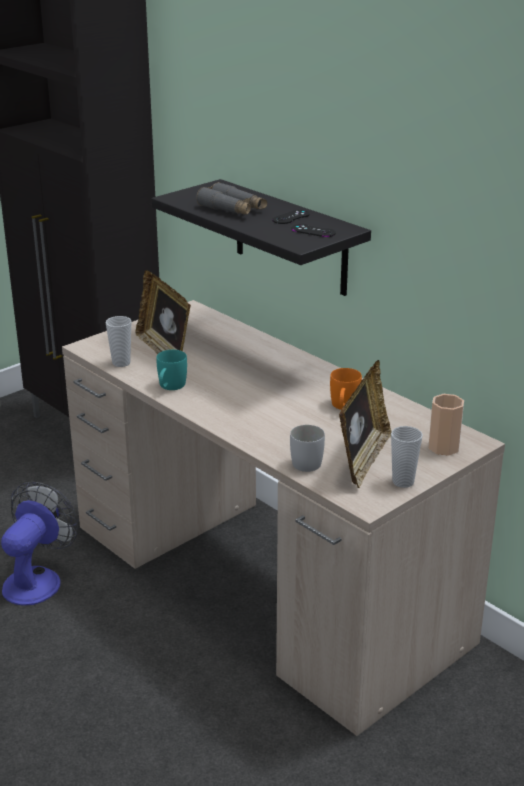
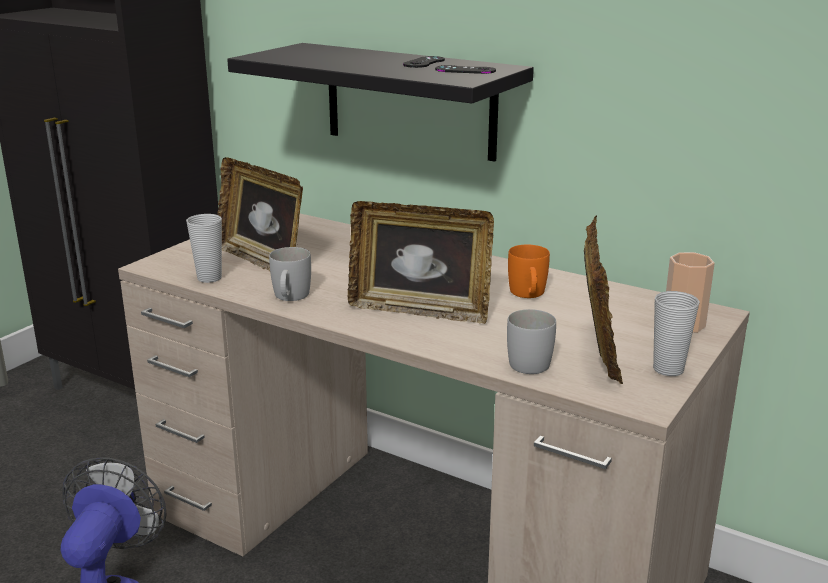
camera: 15 degrees left, 5 degrees down
turquoise mug [156,350,187,390] -> white mug [269,247,311,301]
grey binoculars [196,182,267,215] -> none
none -> picture frame [347,201,494,324]

